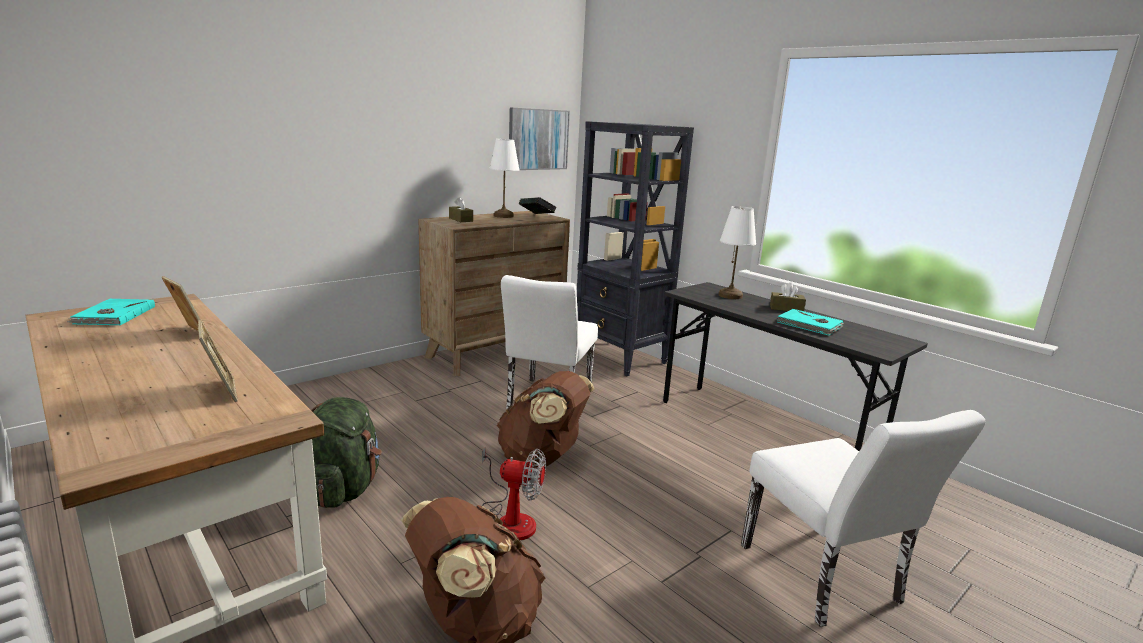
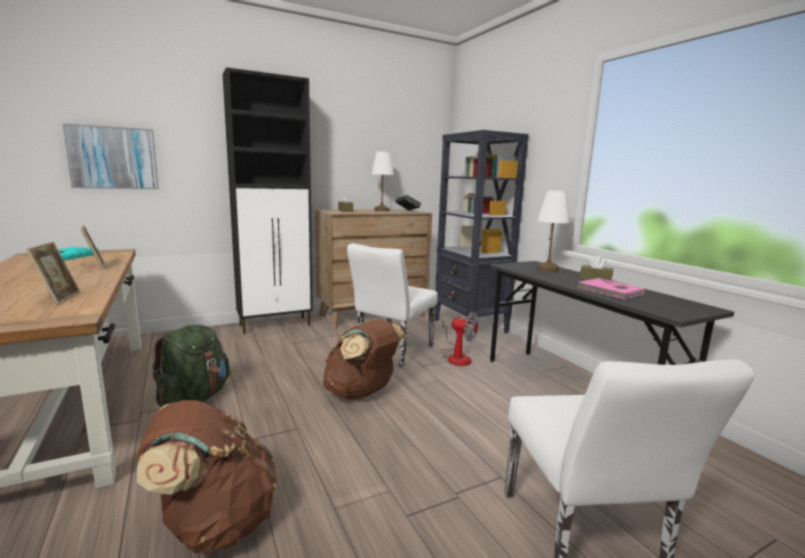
camera: 15 degrees right, 5 degrees down
fan [482,447,546,540] -> fan moved to [440,312,479,366]
picture [509,107,570,170] -> picture moved to [63,123,159,189]
turquoise book [776,309,844,336] -> pink book [578,278,645,300]
none -> black cabinet [223,67,313,334]

